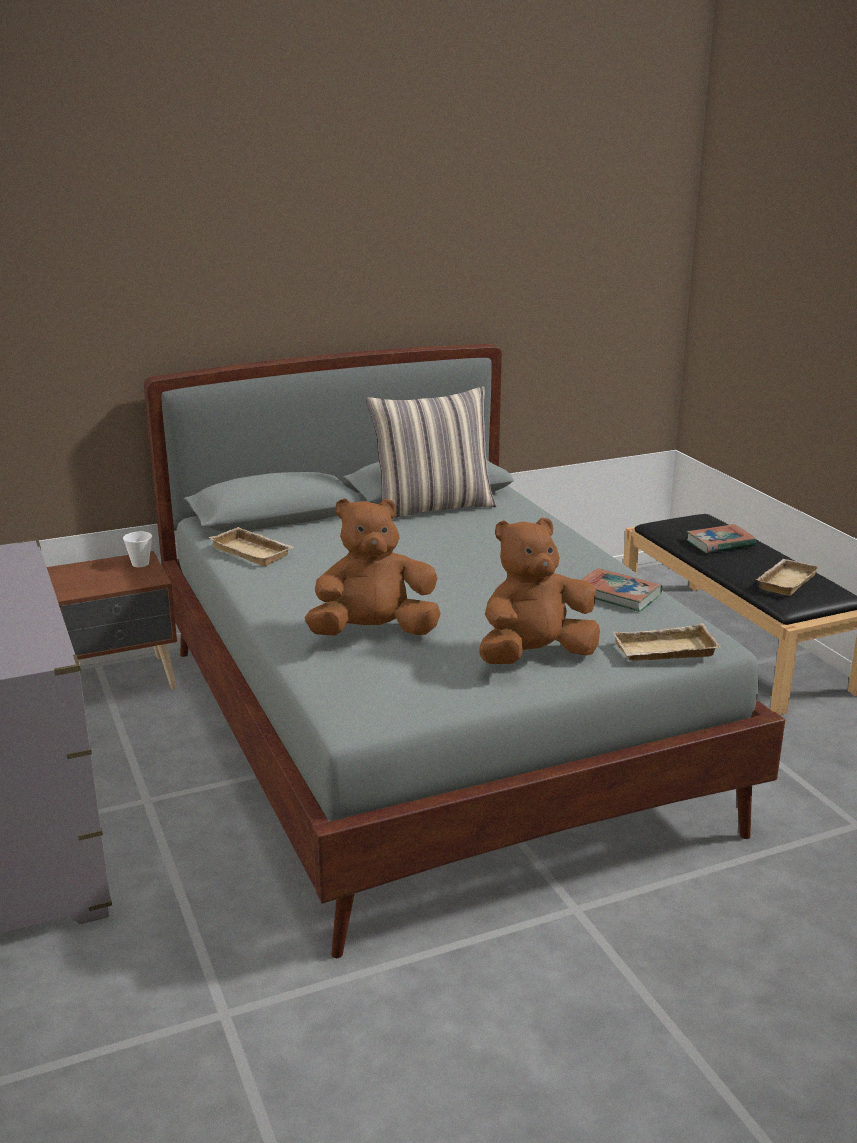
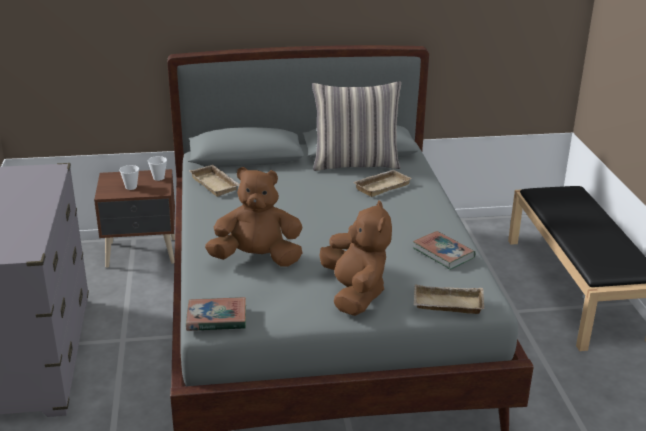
camera: 15 degrees right, 5 degrees up
brown plush toy [479,517,600,664] -> brown plush toy turned 90 degrees clockwise [320,200,392,316]
book [686,524,756,553] -> book moved to [186,297,246,331]
beige tray [756,559,820,596] -> beige tray moved to [353,170,412,197]
none -> cup [119,165,139,190]

